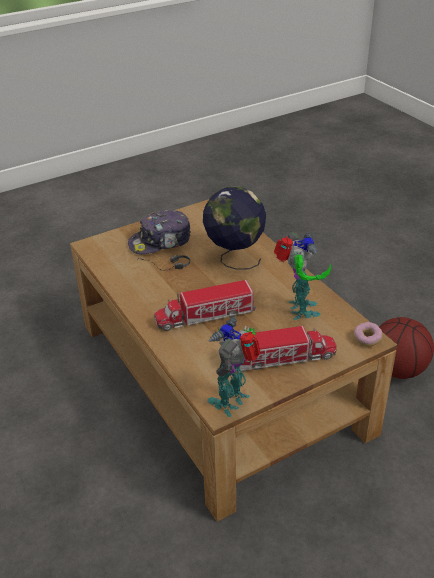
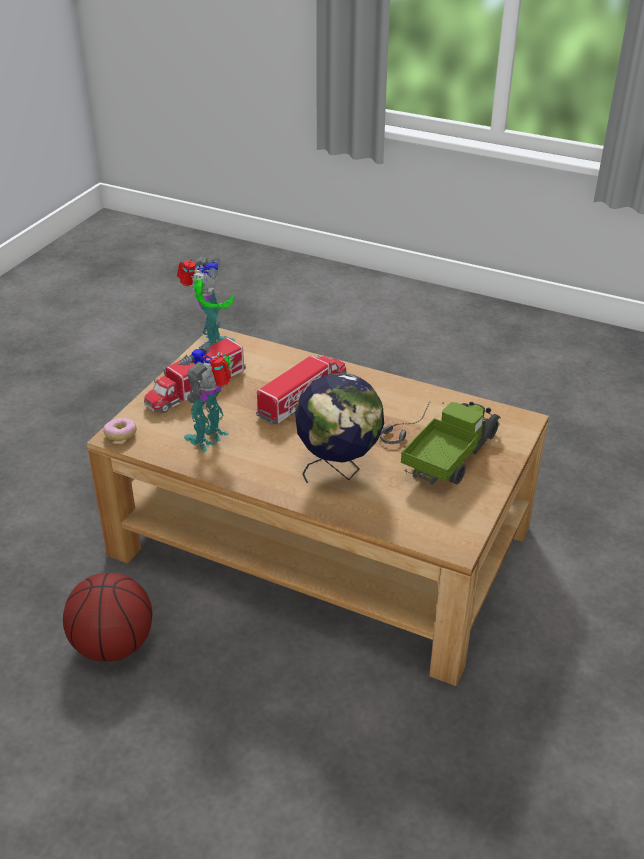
camera: 145 degrees right, 0 degrees up
cap [128,210,191,254] -> toy truck [401,401,501,485]
toy robot [274,232,331,320] -> toy robot turned 75 degrees clockwise [178,343,231,452]

